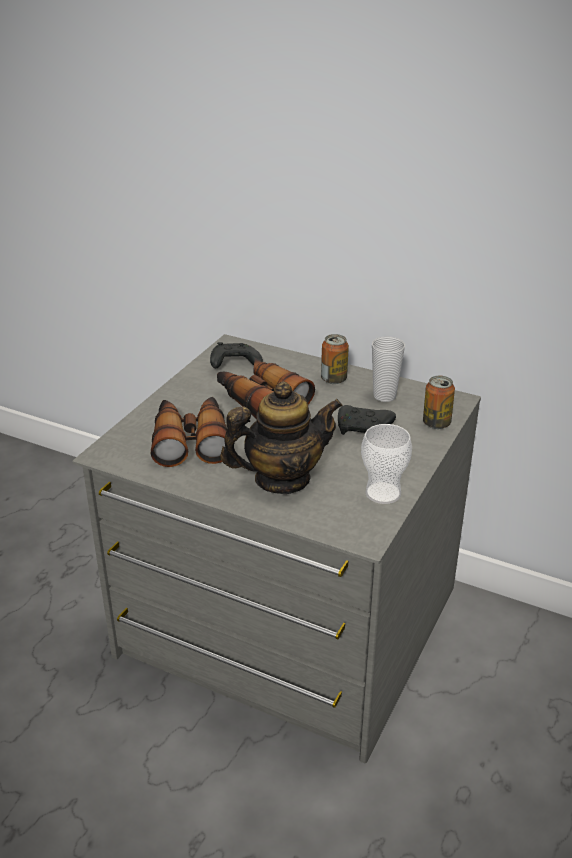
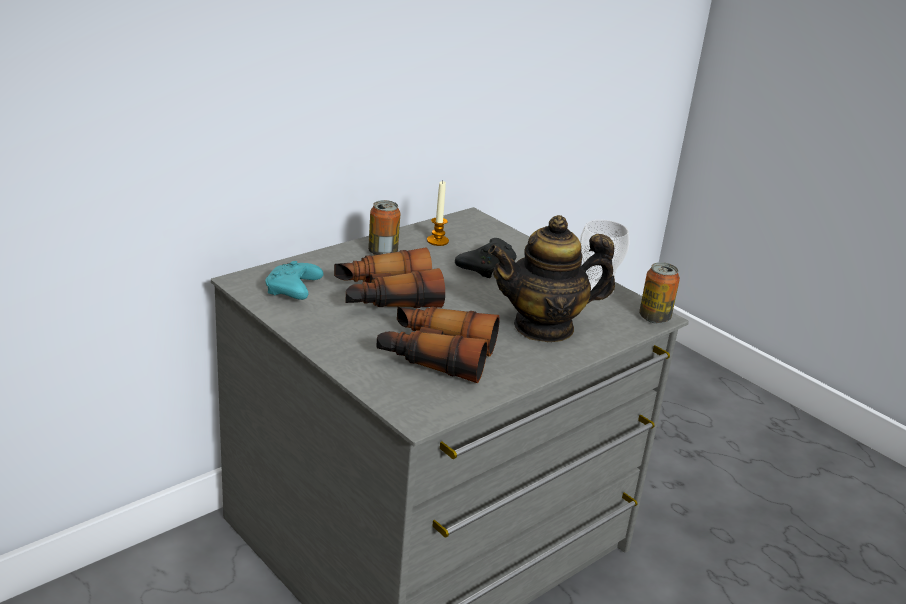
camera: 70 degrees left, 5 degrees down
black game controller [210,342,263,368] -> turquoise game controller [265,261,323,300]
teapot [220,381,343,494] -> teapot turned 105 degrees counterclockwise [488,215,615,342]
cup [372,336,405,402] -> candle [427,181,449,246]
can [423,375,455,429] -> can moved to [639,262,680,324]

